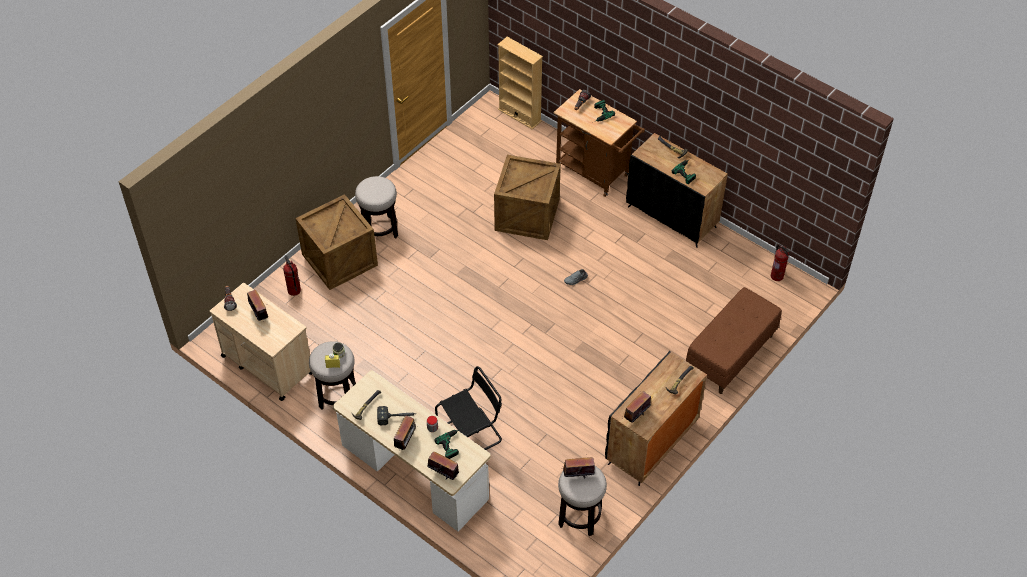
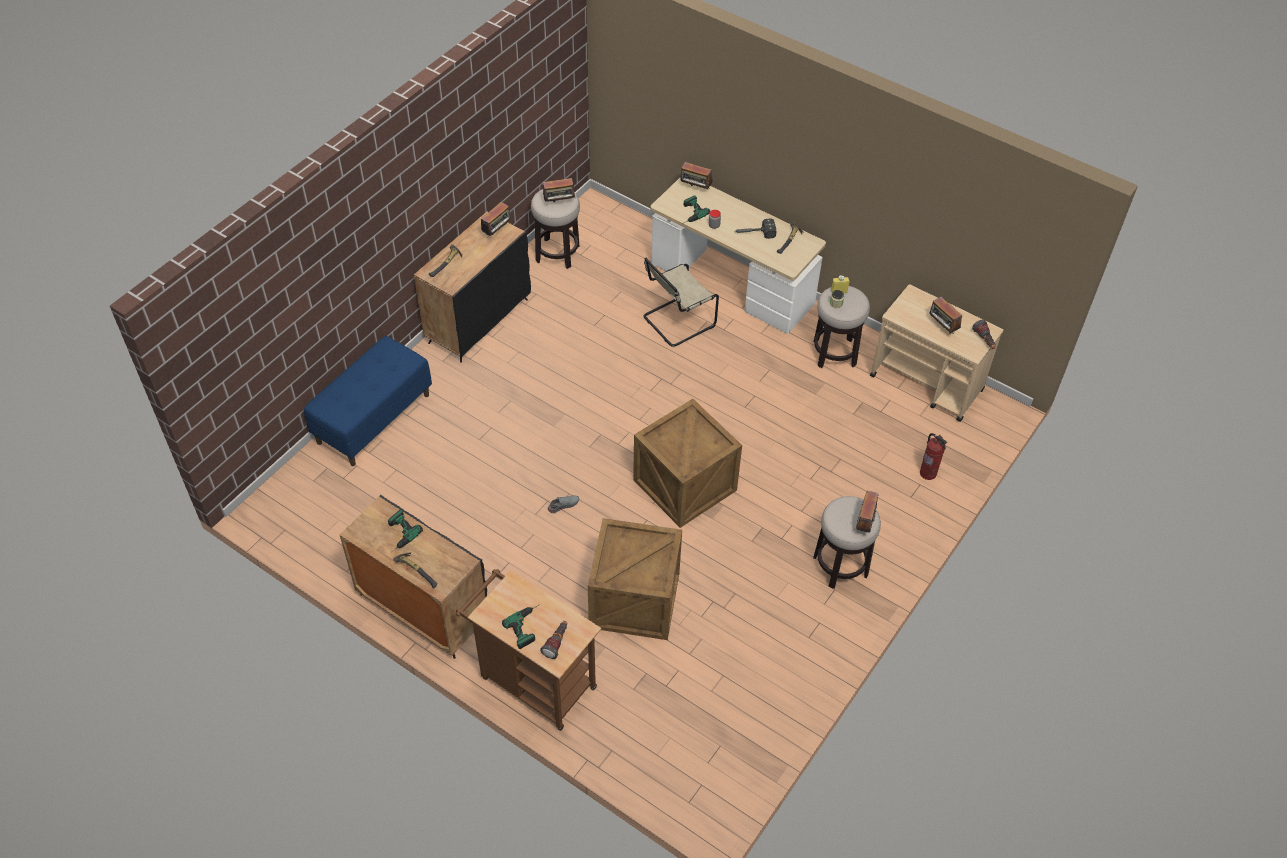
camera: 175 degrees right, 0 degrees up
crate [295,194,378,290] -> crate moved to [633,399,742,528]
radio [394,415,418,450] -> radio moved to [854,491,879,533]
black chair [435,366,502,450] -> beige chair [643,258,719,347]
beige bookcase [497,37,543,129] -> none
brown bench [686,287,782,394] -> blue bench [304,336,432,466]
fire extinguisher [771,245,790,281] -> none

